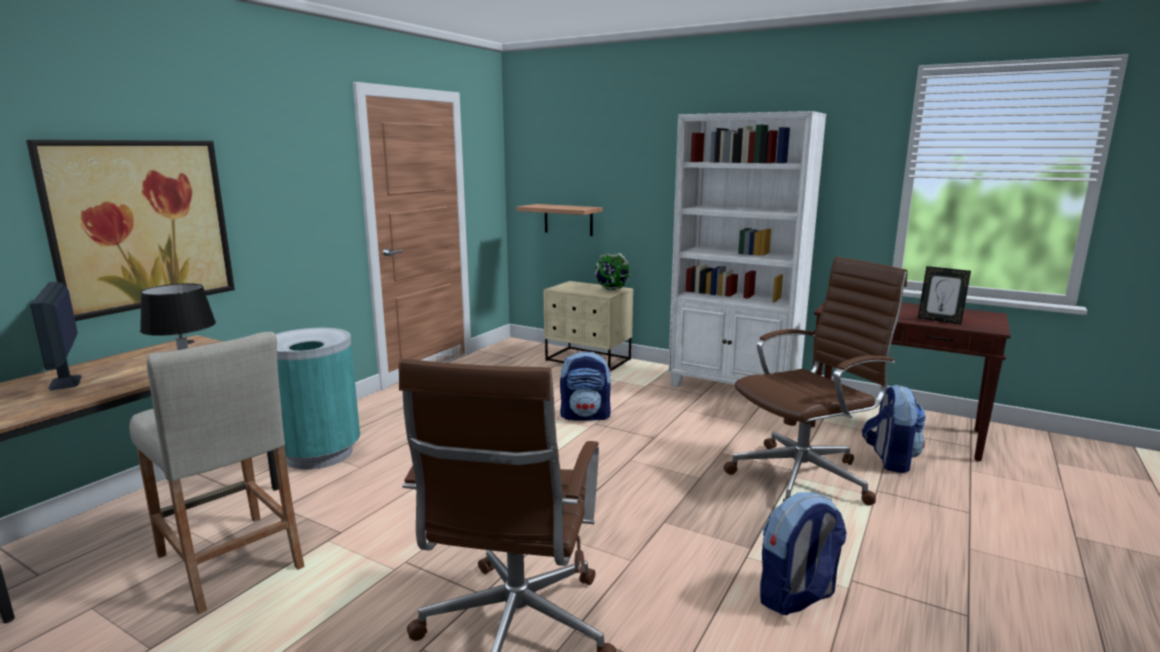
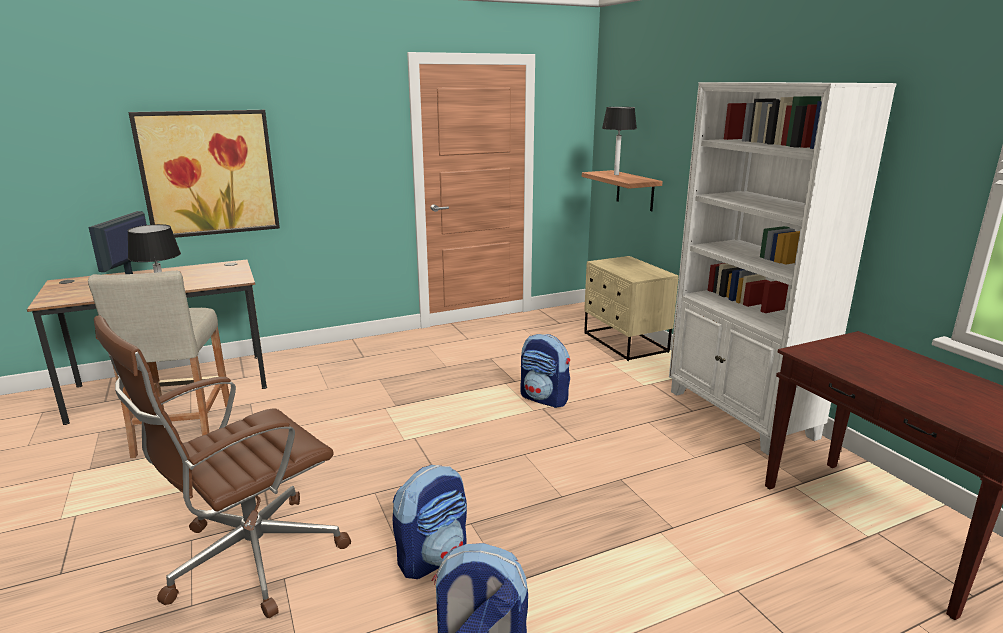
camera: 35 degrees right, 5 degrees up
turquoise trash can [275,328,360,470] -> none
globe [595,253,630,291] -> none
brown office chair [724,257,908,505] -> none
backpack [862,384,926,473] -> backpack moved to [392,465,467,579]
picture frame [918,266,971,324] -> none
none -> table lamp [602,107,637,175]

